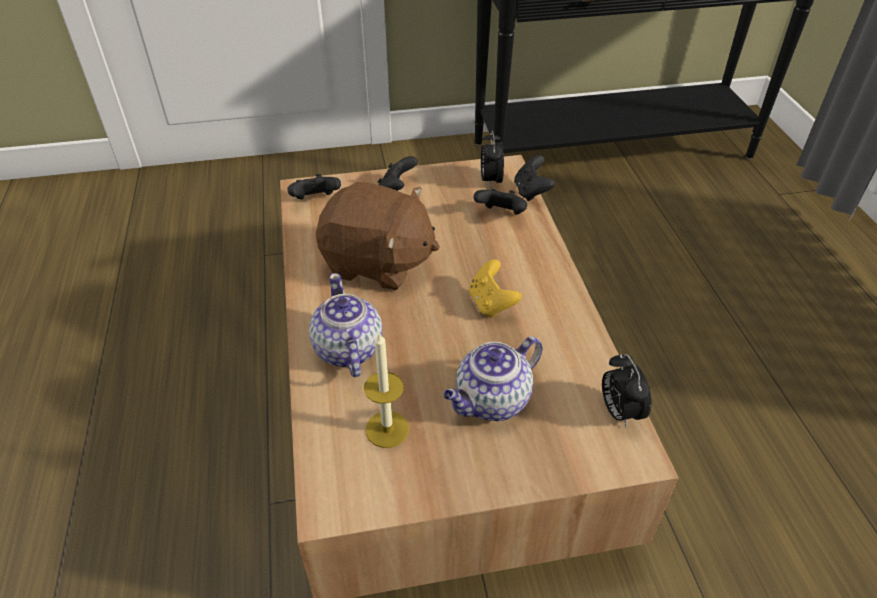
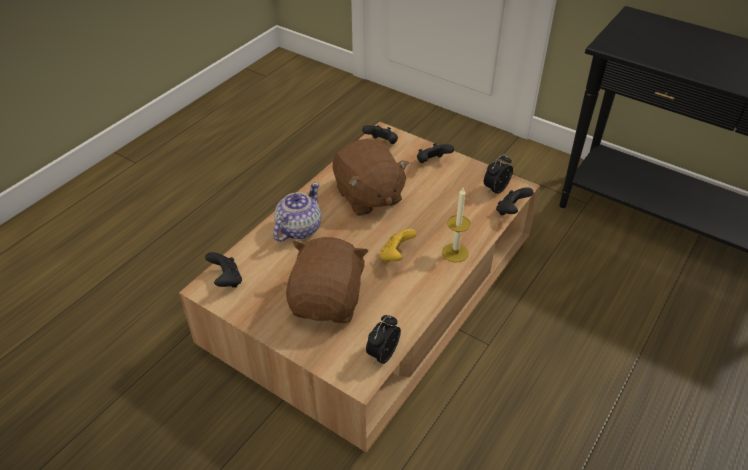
camera: 45 degrees right, 0 degrees up
candle [364,332,409,448] -> candle moved to [442,188,471,262]
teapot [443,336,543,421] -> brown plush toy [286,237,368,323]
black game controller [474,189,527,215] -> black game controller moved to [205,252,242,288]

